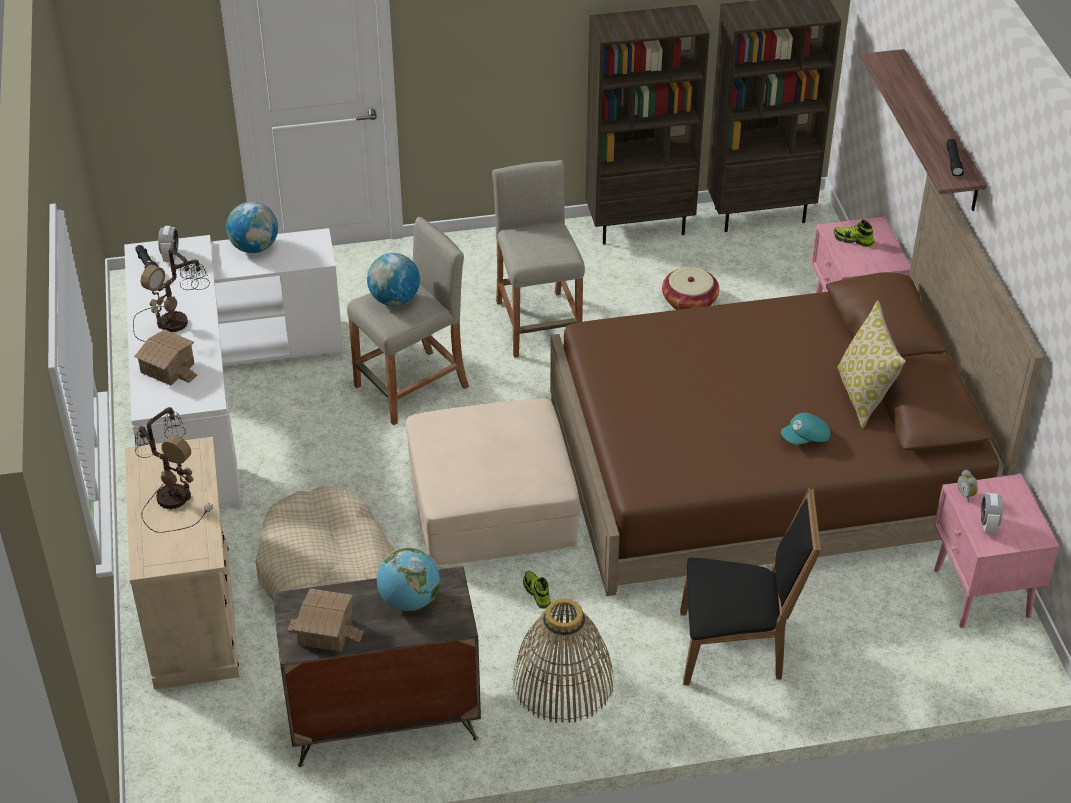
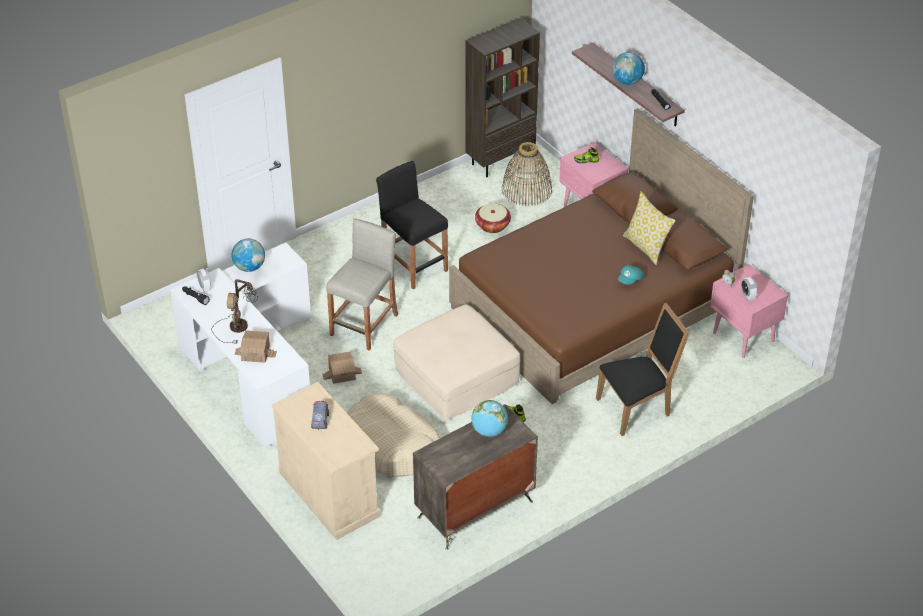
camera: 25 degrees left, 0 degrees up
table lamp [135,407,213,533] -> toy truck [311,401,329,430]
toy house [287,588,364,652] -> toy house moved to [323,352,362,384]
globe [367,253,420,306] -> globe moved to [612,52,645,85]
beige stool [492,160,585,358] -> black stool [376,161,448,289]
basket [513,599,614,723] -> basket moved to [502,142,552,206]
brown bookcase [585,5,710,245] -> none

